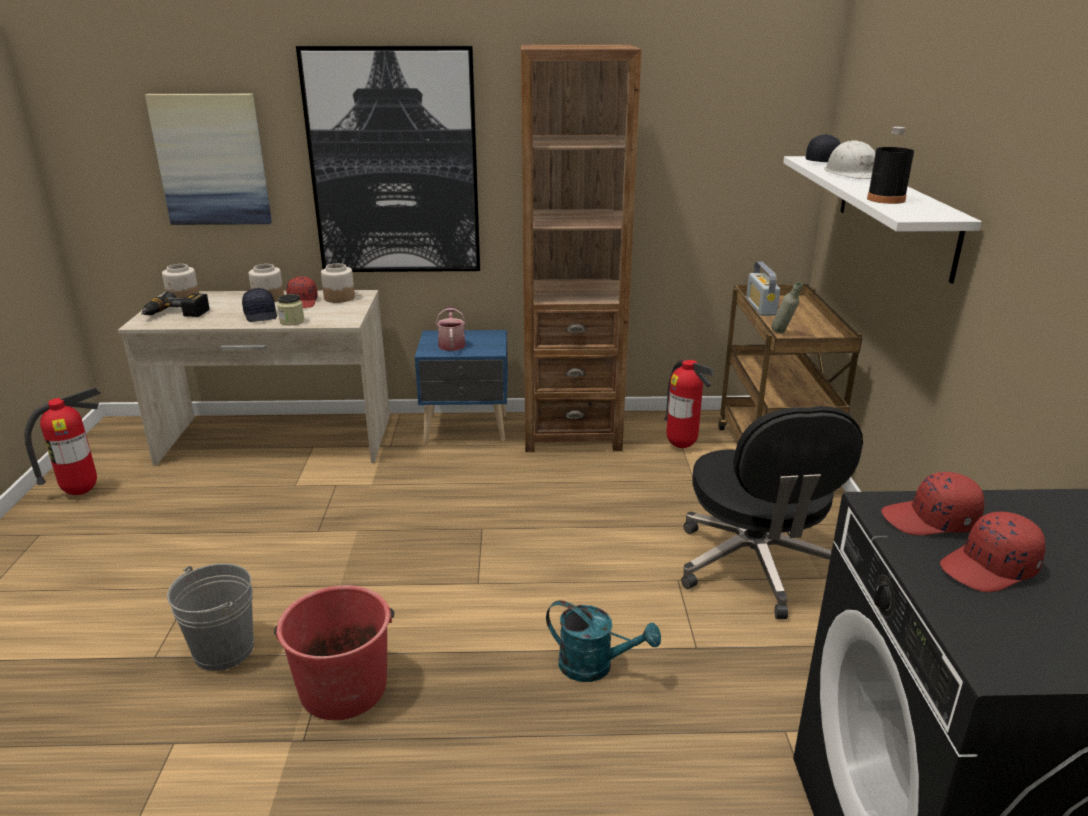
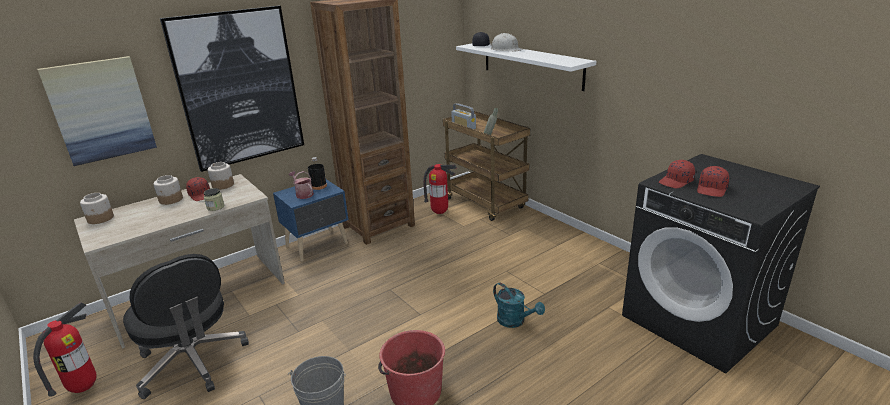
camera: 35 degrees left, 0 degrees up
power drill [141,292,209,317] -> none
black cap [242,288,277,322] -> none
turquoise watering can [546,600,661,682] -> turquoise watering can turned 60 degrees clockwise [493,282,545,328]
black office chair [681,406,863,619] -> black office chair moved to [123,254,249,399]
black bottle [867,127,914,204] -> black bottle moved to [308,157,327,190]

